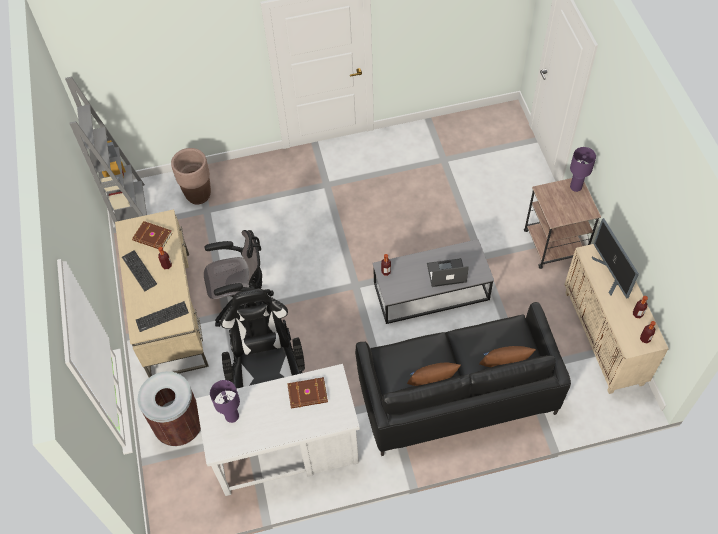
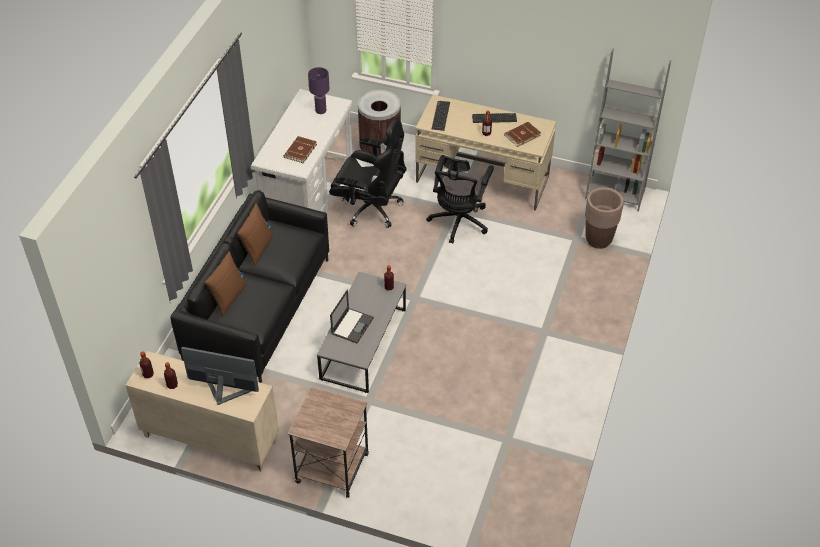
camera: 120 degrees right, 10 degrees down
purple table lamp [570,147,596,192] -> none

